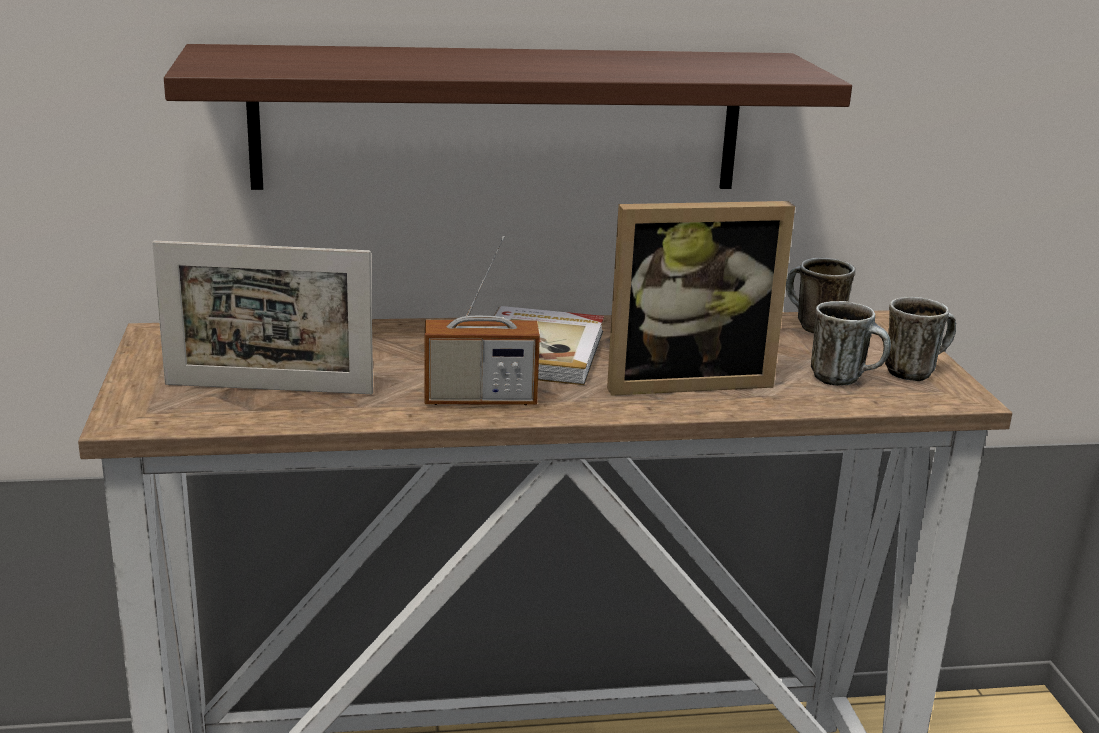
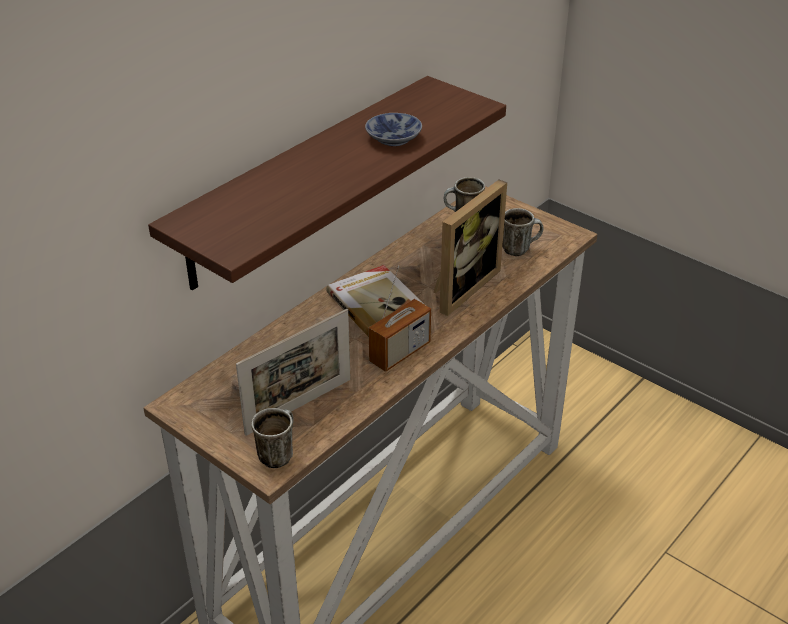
camera: 40 degrees left, 15 degrees up
mug [885,297,956,381] -> mug moved to [251,408,293,468]
none -> bowl [365,113,422,146]

